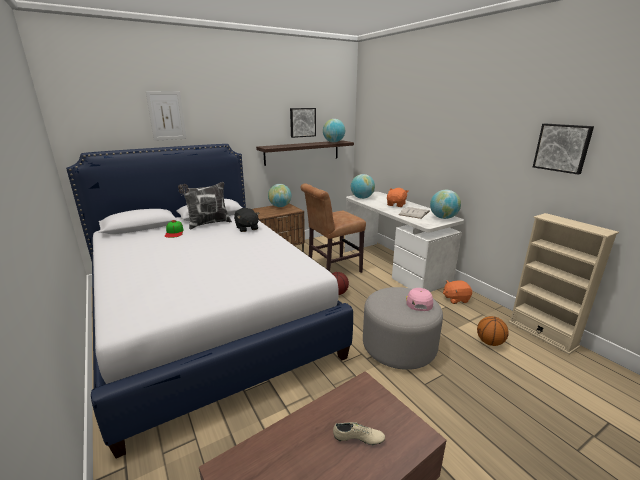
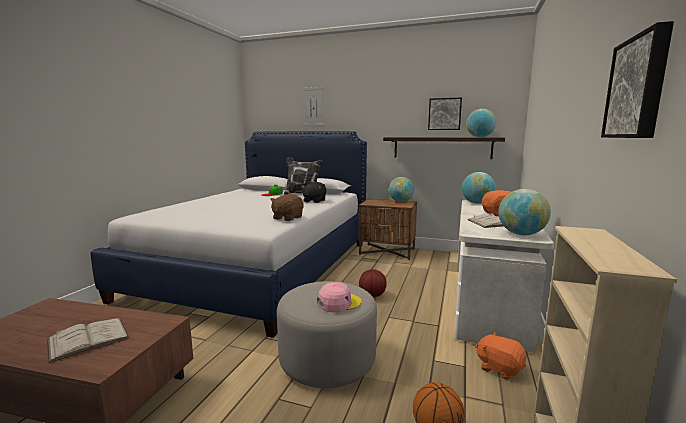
camera: 50 degrees right, 10 degrees down
brown chair [300,183,366,273] -> none
beige shoe [333,422,385,446] -> white book [47,318,129,363]
none -> brown plush toy [270,194,304,221]

